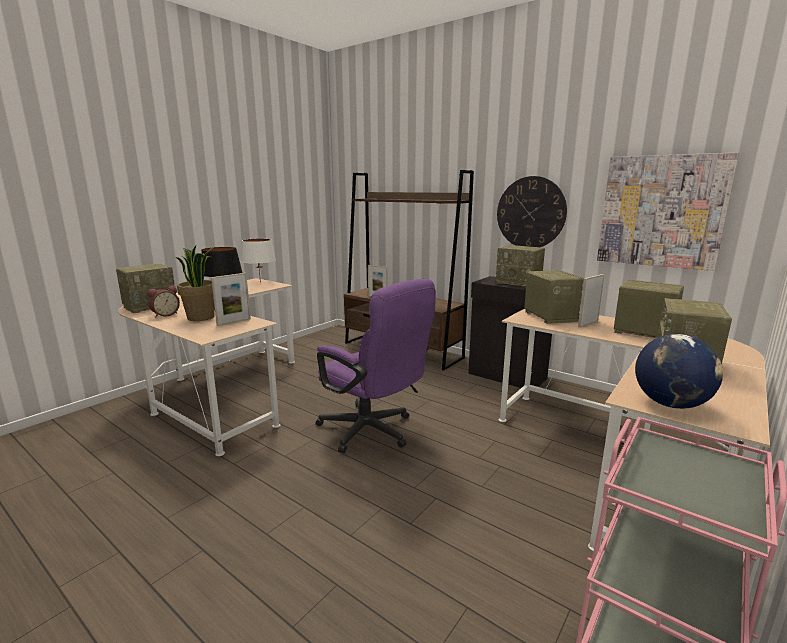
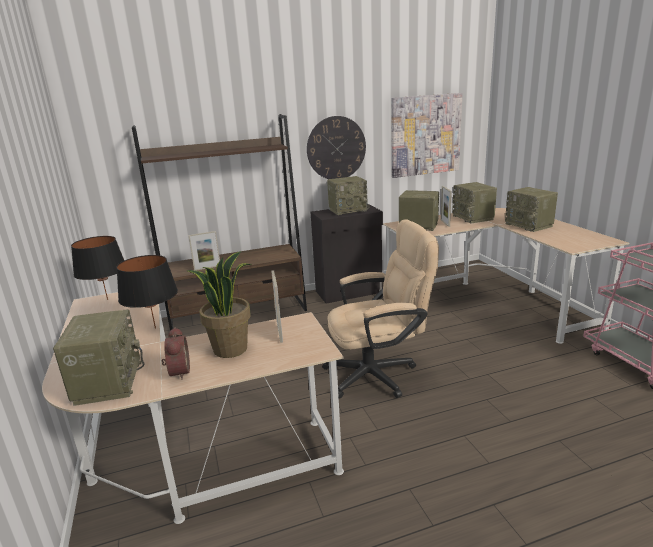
camera: 55 degrees left, 5 degrees up
white table lamp [241,238,276,283] -> black table lamp [71,236,124,300]
purple office chair [316,279,436,453] -> beige office chair [322,219,439,398]
radio [614,280,684,338] -> radio turned 90 degrees counterclockwise [452,182,497,224]
globe [635,334,723,409] -> none

